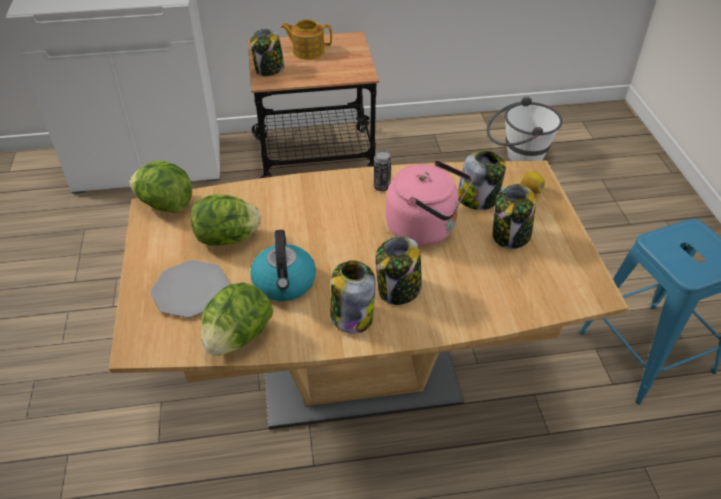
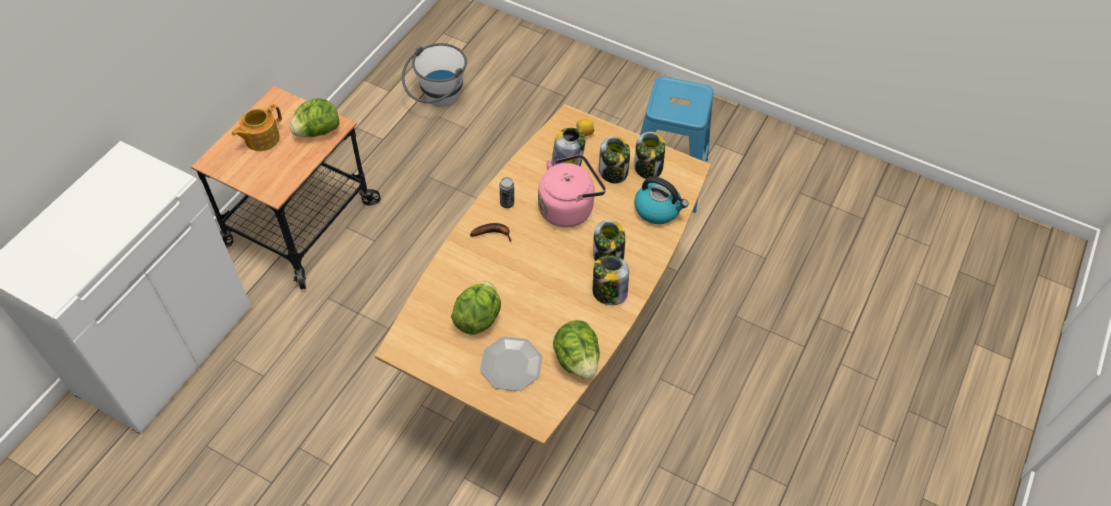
camera: 55 degrees left, 10 degrees up
lettuce [129,161,192,213] -> lettuce moved to [289,98,340,137]
jar [250,29,285,76] -> jar moved to [634,132,665,179]
kettle [250,230,316,301] -> kettle moved to [634,176,688,224]
none -> banana [470,223,512,242]

